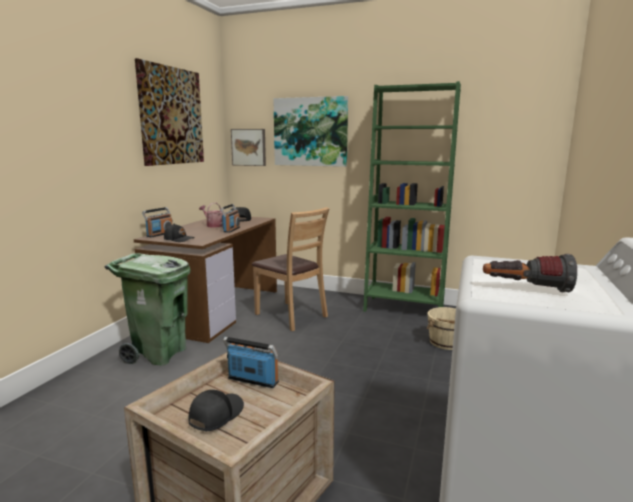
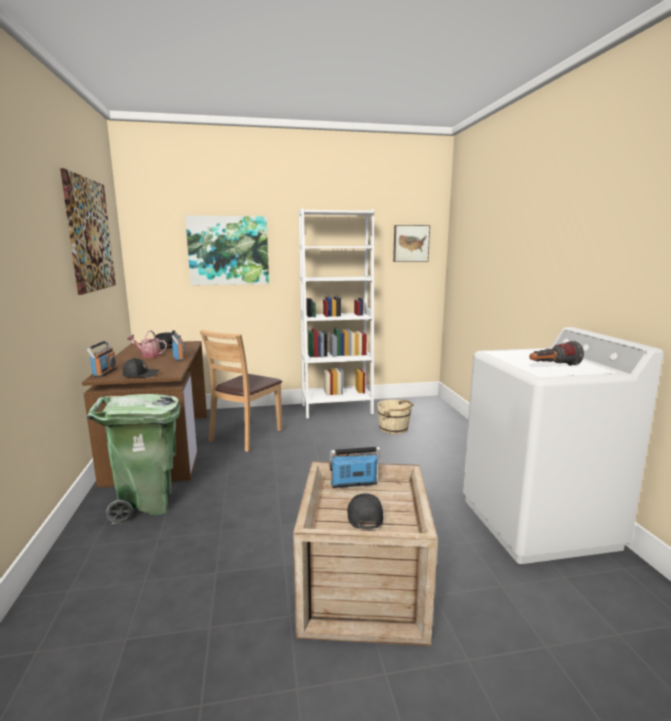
camera: 30 degrees left, 0 degrees up
picture [231,129,266,166] -> picture moved to [393,225,430,262]
brown chair [252,207,330,331] -> brown chair turned 105 degrees clockwise [200,330,282,452]
green bookcase [363,81,461,312] -> white bookcase [298,208,374,418]

